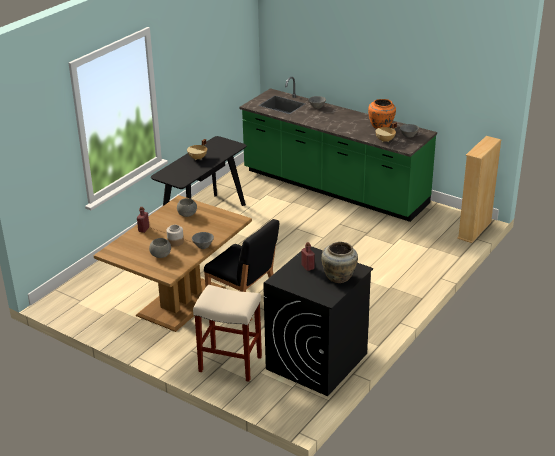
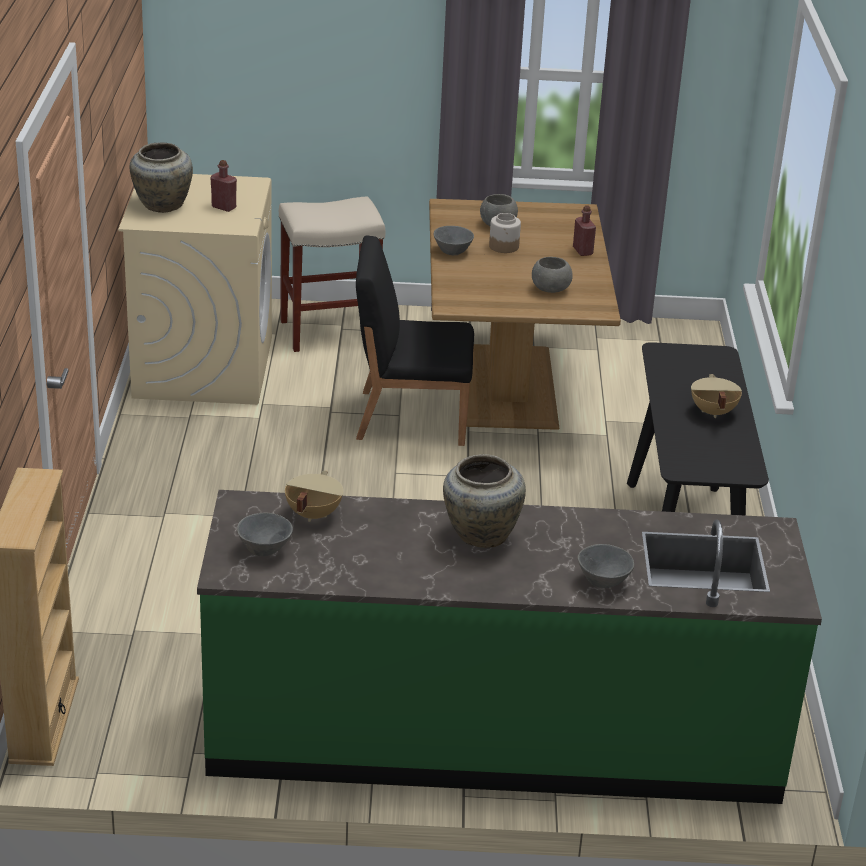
camera: 145 degrees right, 0 degrees up
black washing machine [263,246,373,396] -> beige washing machine [118,174,272,405]
orange vase [368,99,396,129] -> none
none -> beige vase [443,454,526,548]

